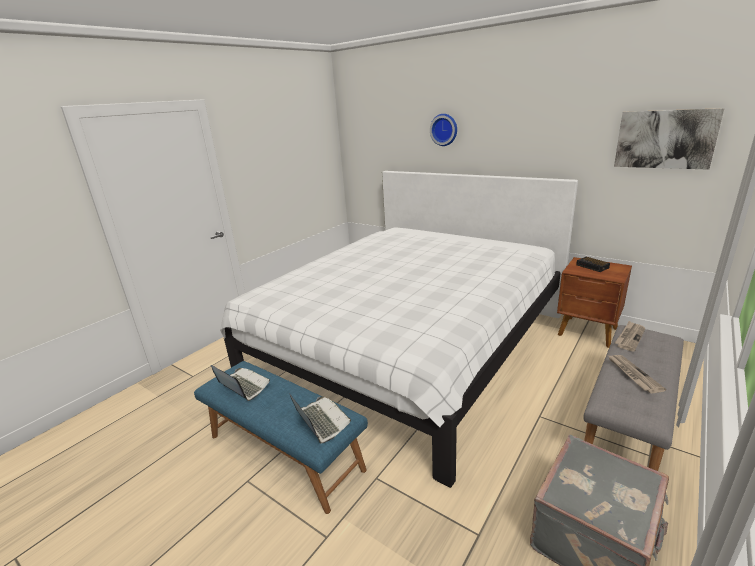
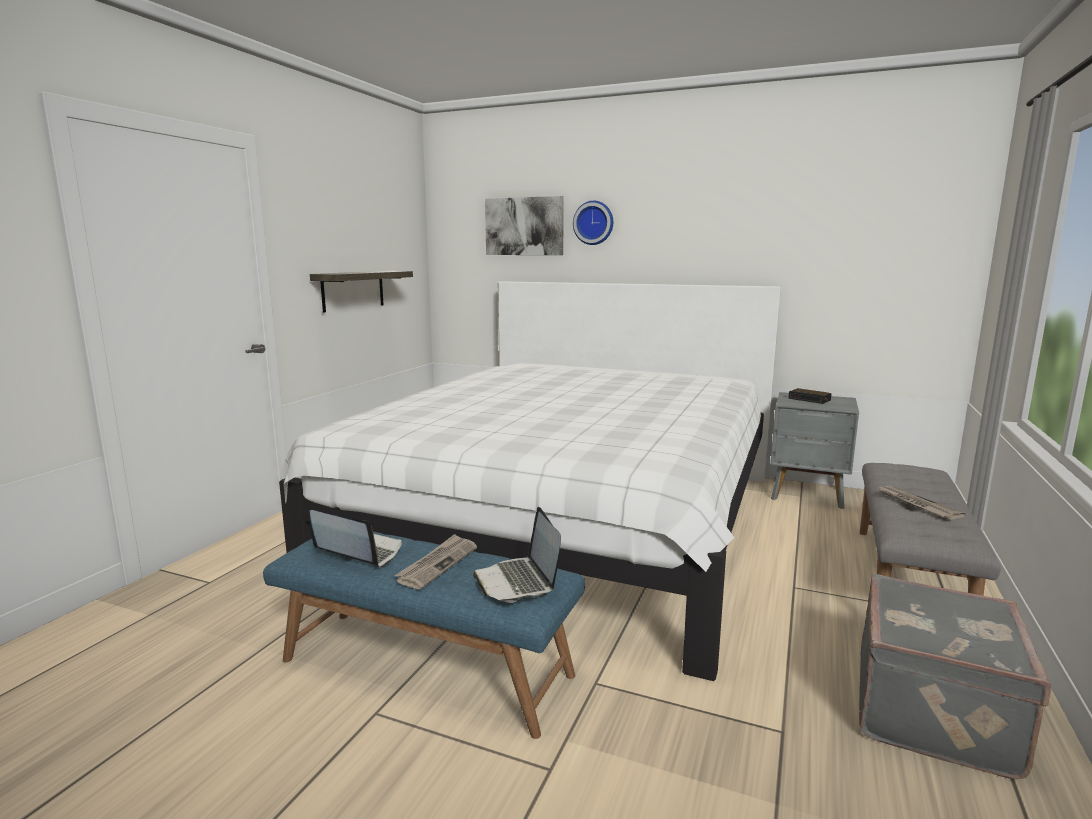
camera: 15 degrees left, 10 degrees down
laptop [289,393,351,444] -> laptop turned 150 degrees counterclockwise [473,507,561,603]
brown nightstand [557,257,632,348] -> grey nightstand [770,392,859,509]
picture [614,108,725,170] -> picture moved to [485,196,564,255]
newspaper [615,321,646,352] -> newspaper moved to [394,534,477,589]
none -> shelf [310,271,413,313]

